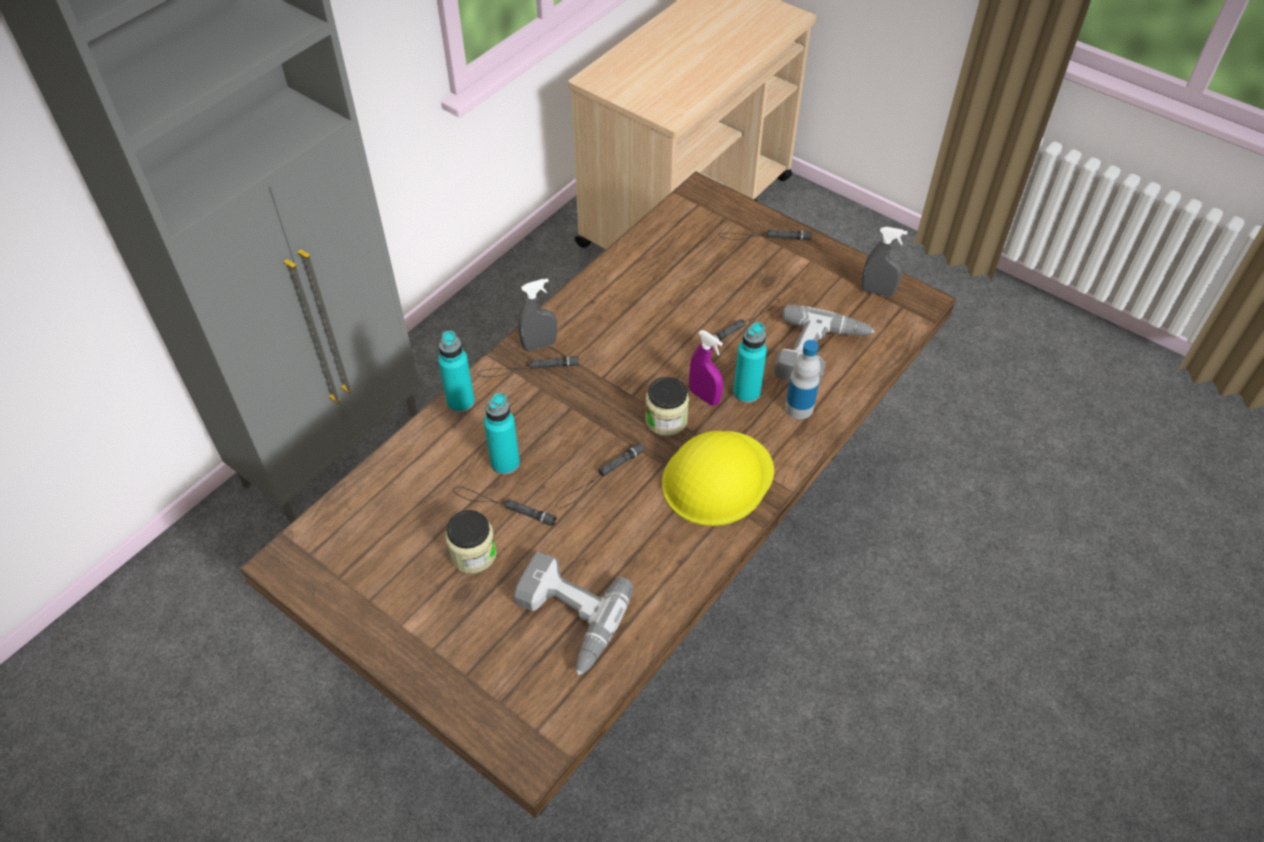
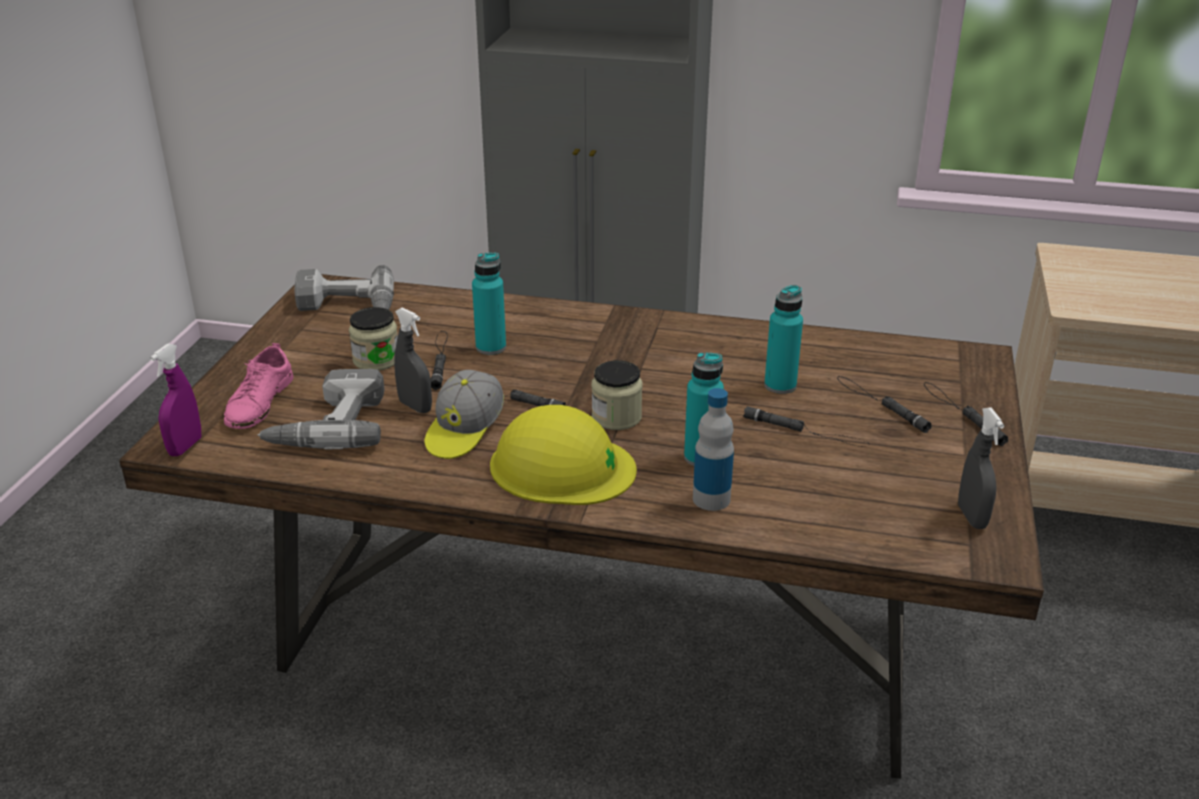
camera: 65 degrees right, 20 degrees down
turquoise bottle [438,331,475,413] -> turquoise bottle moved to [764,285,803,394]
black flashlight [477,356,579,377] -> black flashlight moved to [837,376,932,433]
grey spray bottle [518,278,557,351] -> grey spray bottle moved to [394,307,432,413]
purple spray bottle [689,330,723,406] -> purple spray bottle moved to [150,343,201,456]
power drill [774,305,875,384] -> power drill moved to [294,265,394,311]
none -> pink shoe [224,343,294,429]
none -> cap [425,370,504,459]

